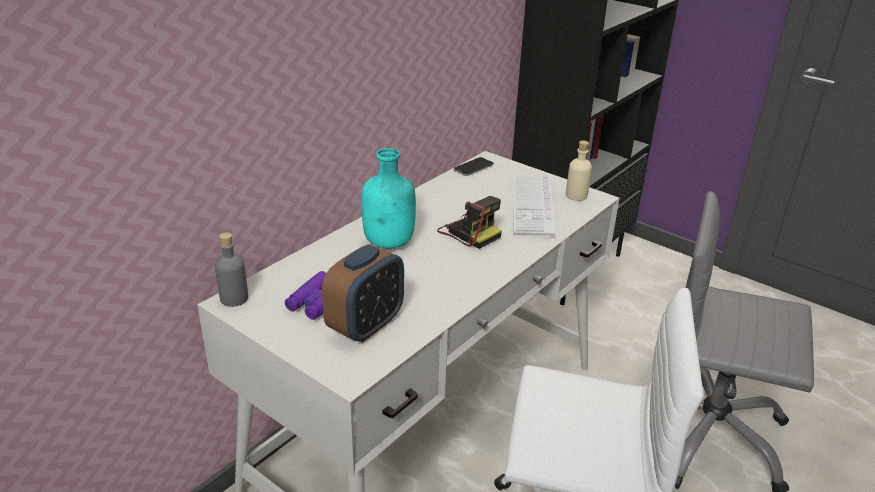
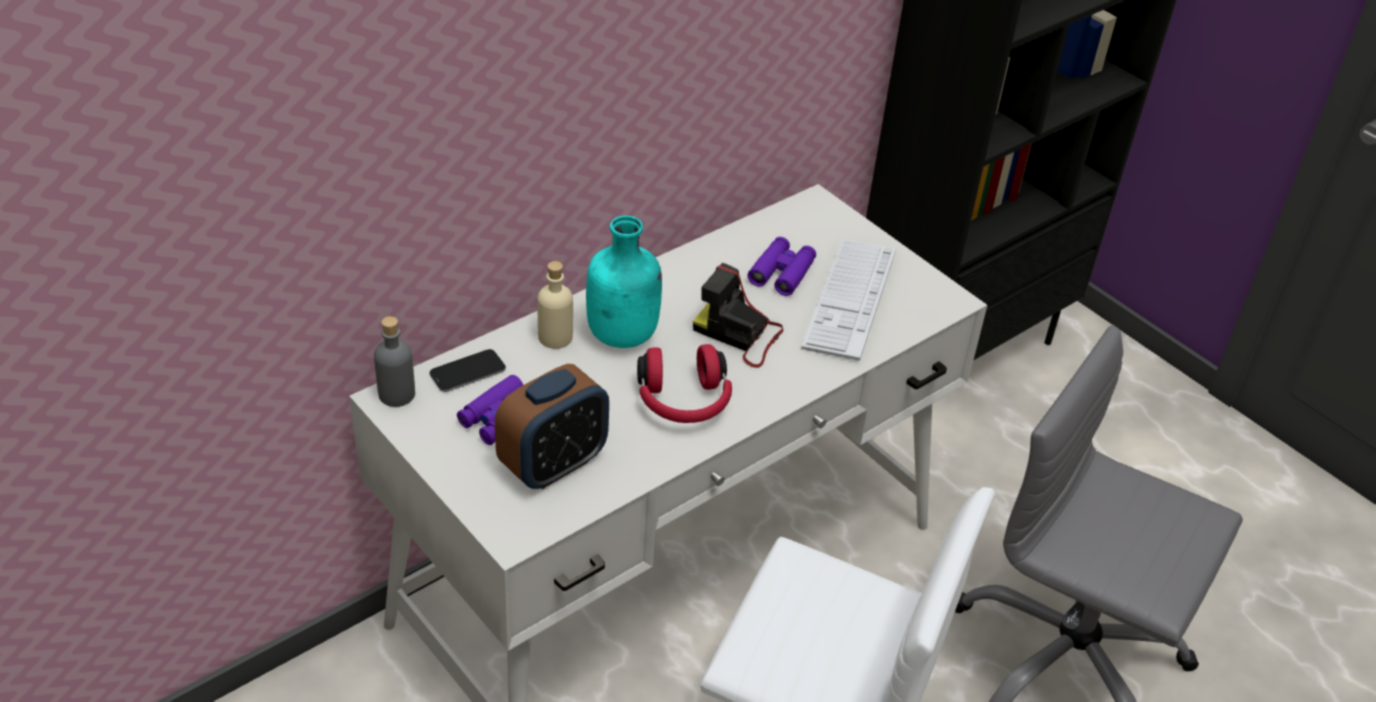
camera: 10 degrees right, 10 degrees up
camera [437,196,502,249] -> camera turned 150 degrees clockwise [693,263,783,368]
phone [454,157,494,176] -> phone moved to [429,349,506,392]
beige bottle [566,141,592,201] -> beige bottle moved to [537,261,573,349]
none -> red headphones [637,344,732,423]
none -> purple binoculars [748,237,816,296]

